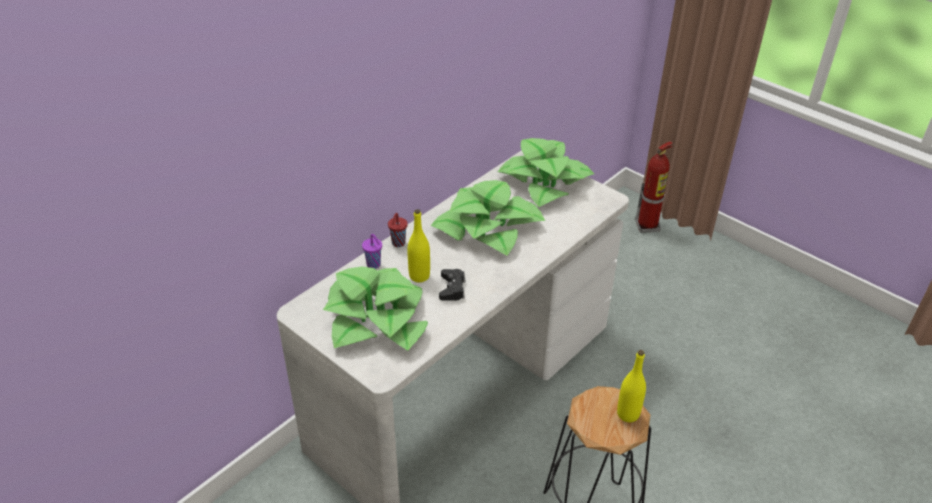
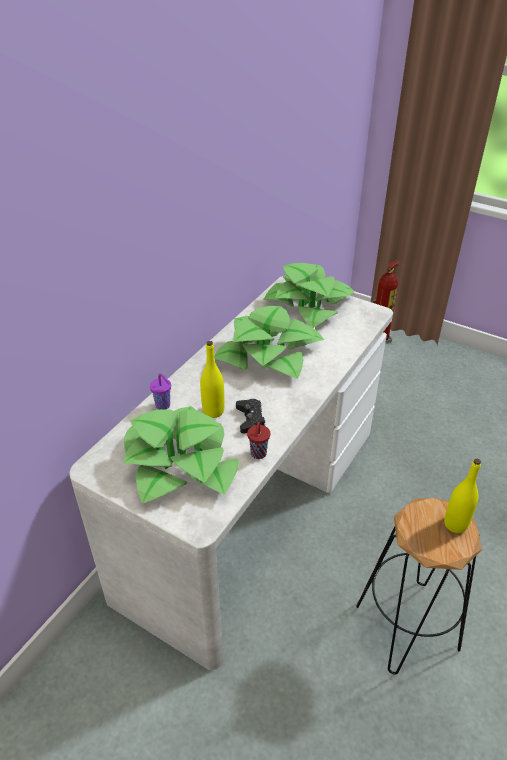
camera: 10 degrees left, 0 degrees up
red cup [388,213,408,247] -> red cup moved to [247,422,270,459]

